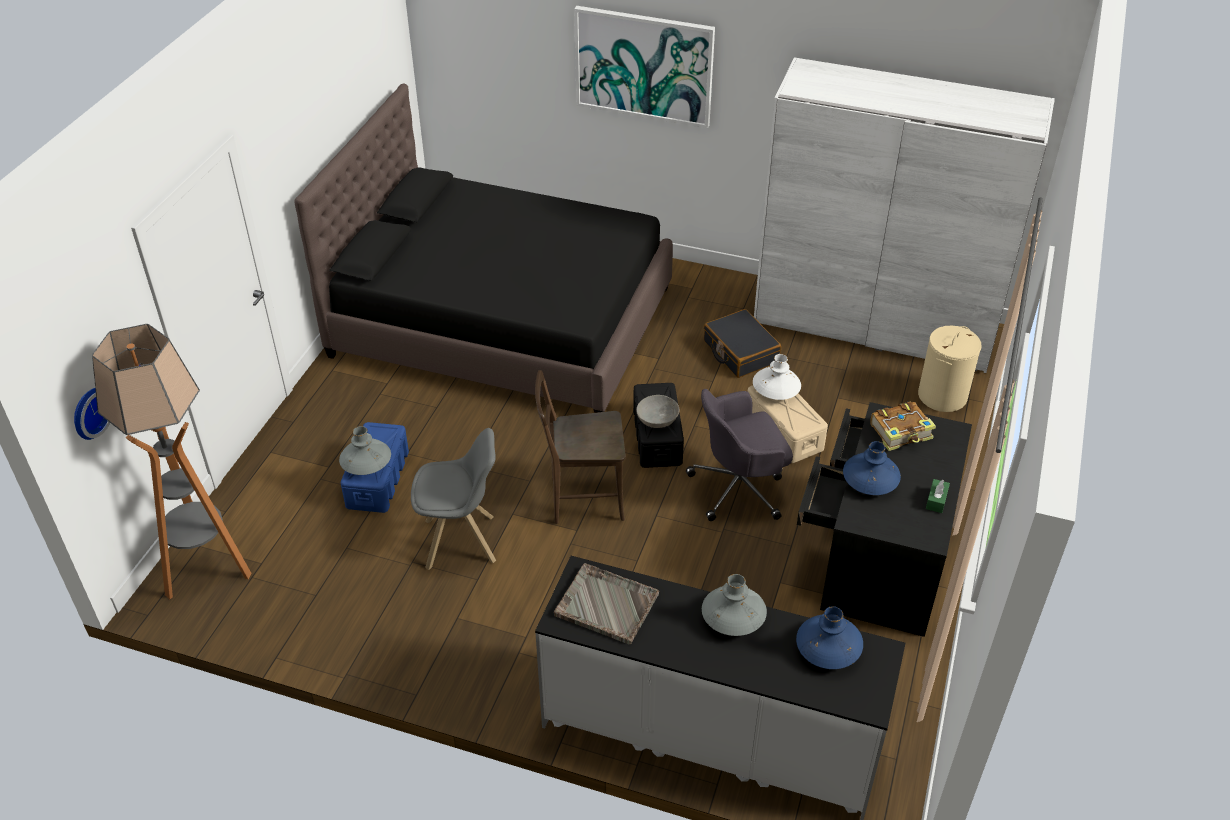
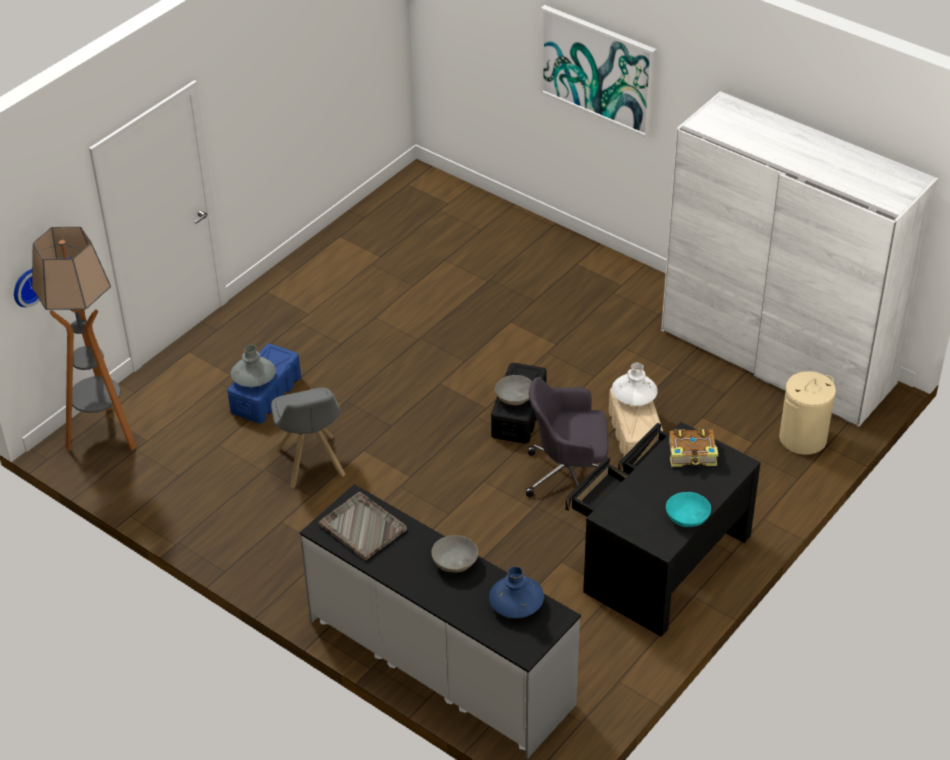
camera: 20 degrees right, 0 degrees up
black bed [294,84,673,413] -> none
grey chair [411,428,496,570] -> grey chair turned 60 degrees clockwise [271,388,346,488]
brown chair [535,370,626,524] -> none
grey vase [702,574,767,636] -> grey bowl [432,535,478,572]
black suitcase [704,309,781,378] -> none
blue vase [843,441,901,495] -> none
green tissue box [926,479,950,513] -> turquoise bowl [666,492,711,527]

